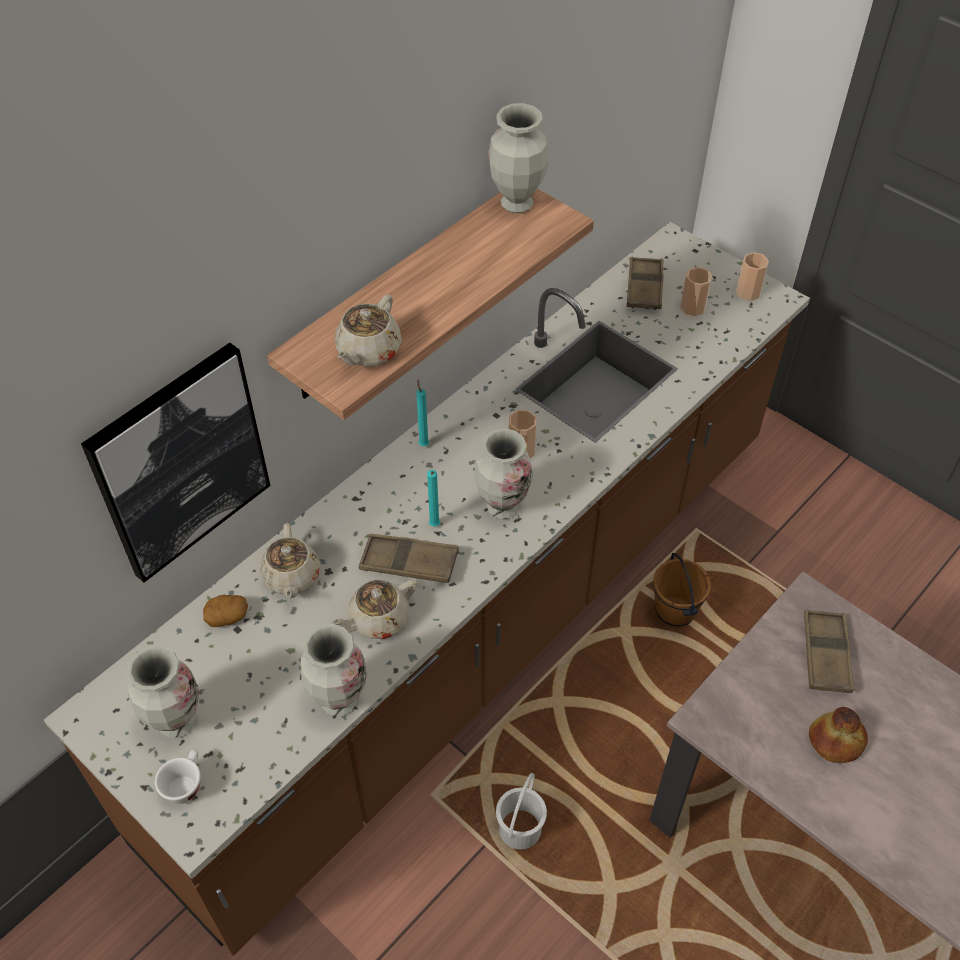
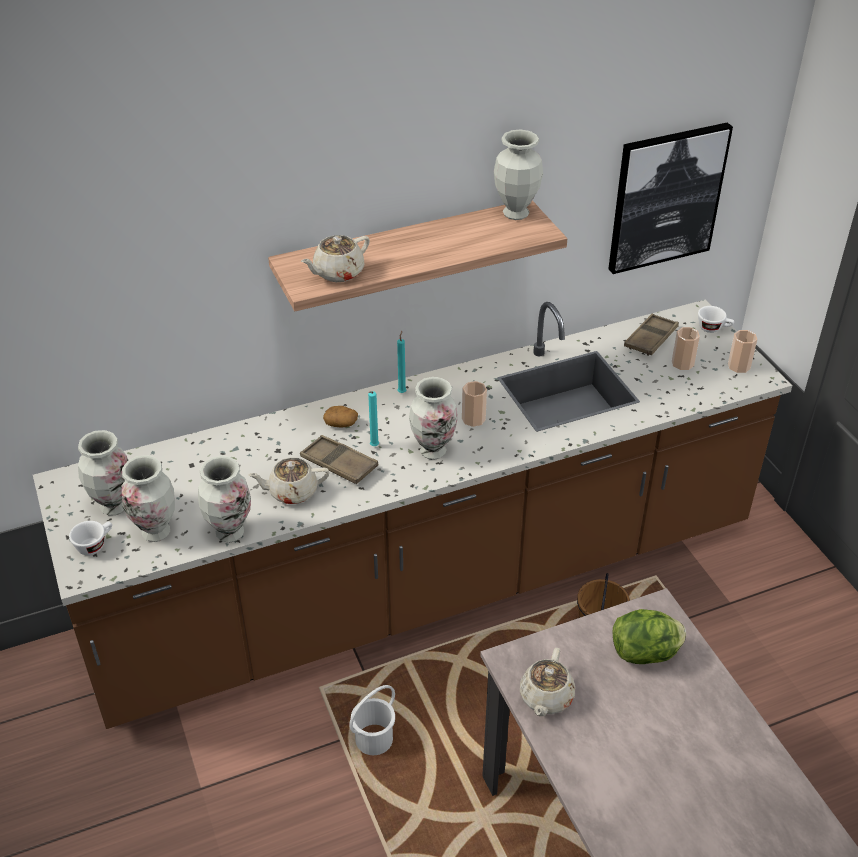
camera: 25 degrees right, 10 degrees down
picture [81,343,271,583] -> picture moved to [608,122,733,274]
potato [203,595,248,627] -> potato moved to [323,406,358,427]
beige teapot [260,523,320,598] -> beige teapot moved to [520,648,575,716]
brown tray [804,610,854,693] -> lettuce [613,609,686,664]
bread [809,707,868,763] -> none
none -> vase [122,455,175,542]
none -> white cup [698,306,734,333]

